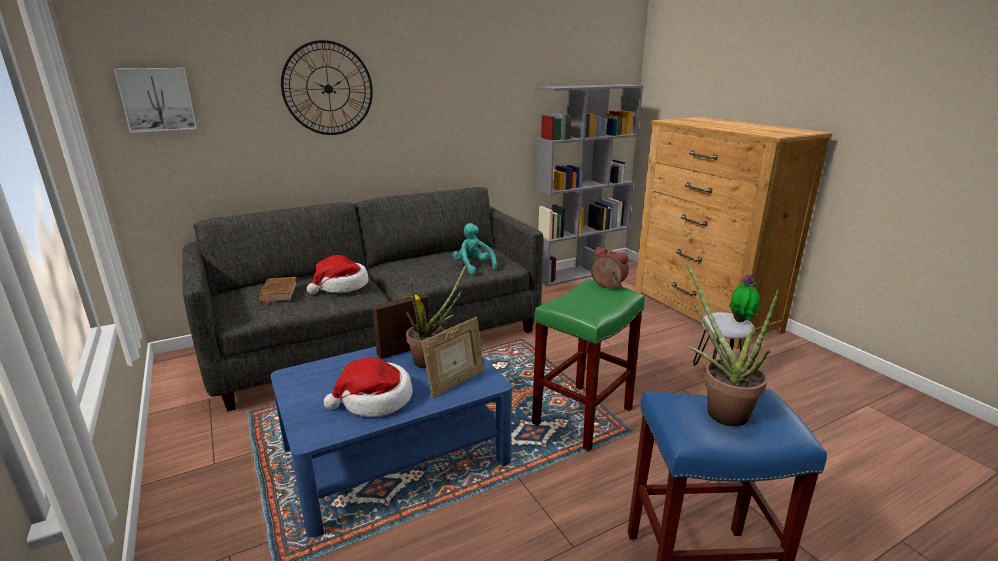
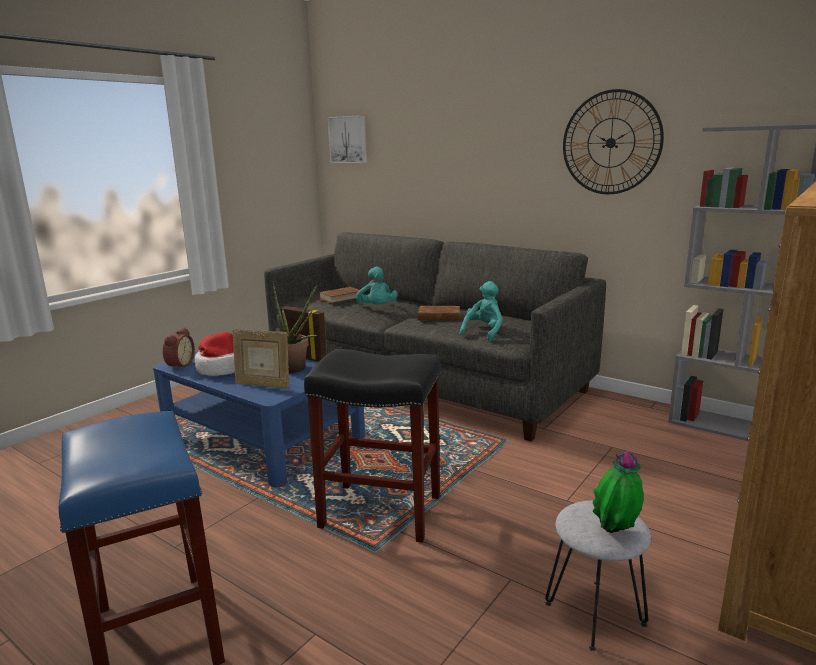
camera: 65 degrees right, 5 degrees down
wall clock [281,40,373,135] -> wall clock moved to [563,89,664,194]
hat [307,255,368,294] -> turquoise plush toy [356,267,398,305]
green stool [532,279,645,452] -> black stool [304,349,441,543]
alarm clock [591,247,629,288] -> alarm clock moved to [163,327,195,370]
potted plant [686,262,779,426] -> none
none -> brown book [418,306,464,320]

